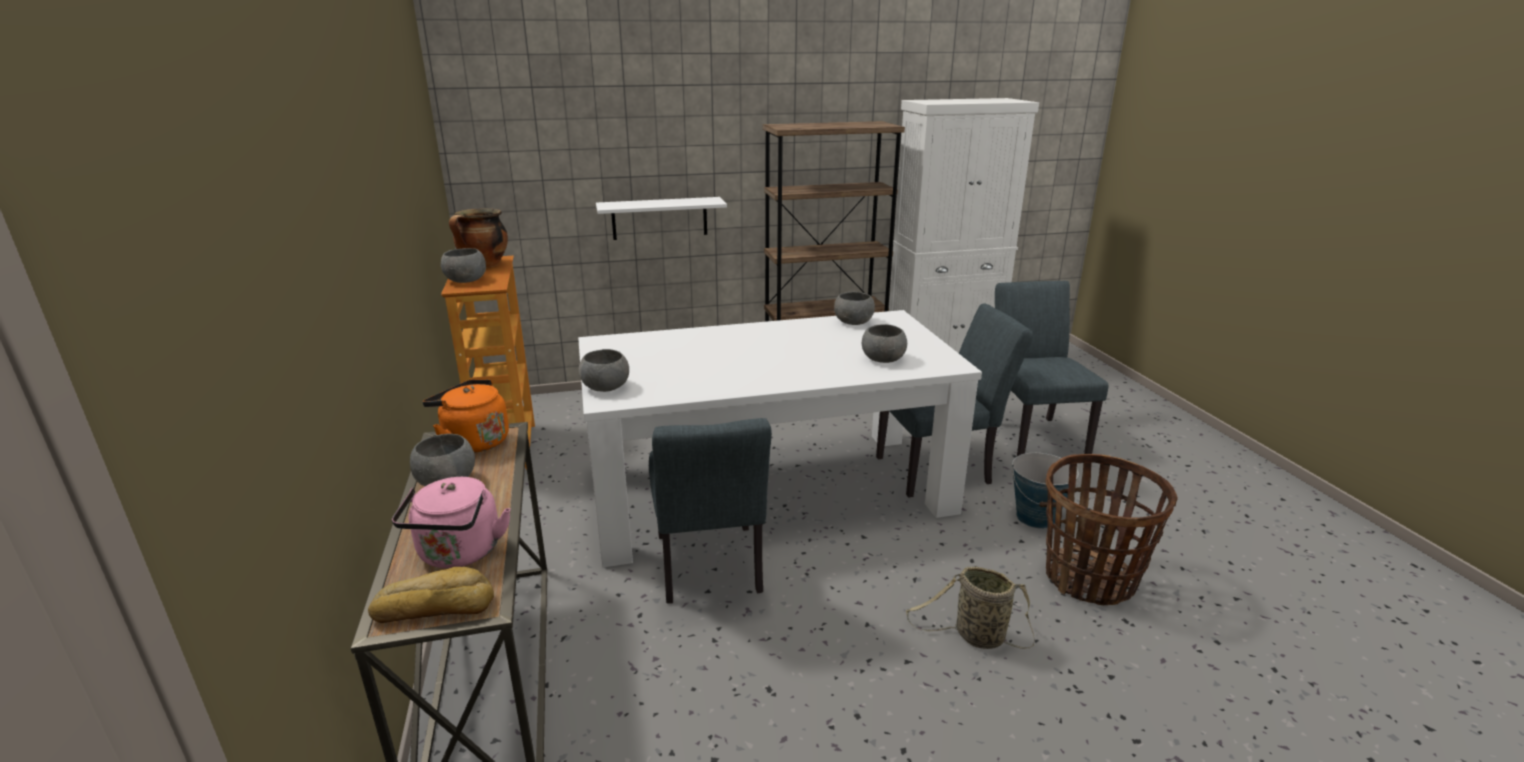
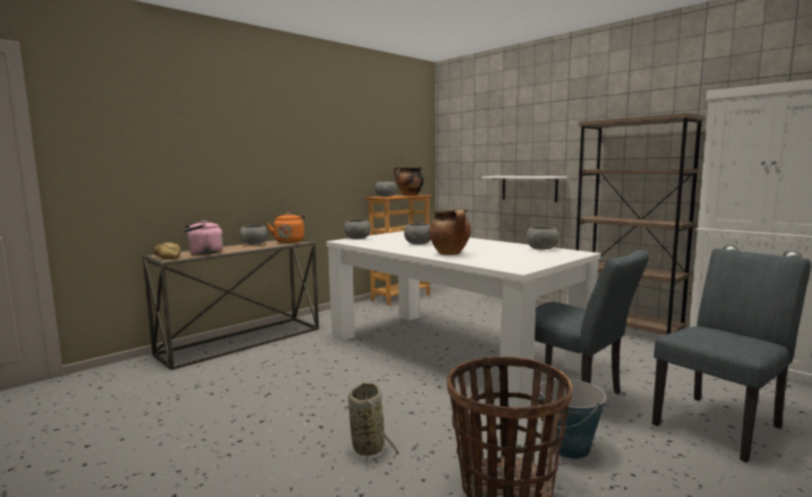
camera: 60 degrees right, 15 degrees down
grey chair [649,418,772,603] -> none
grey bowl [862,324,907,363] -> grey bowl moved to [404,223,431,245]
none -> cooking pot [429,209,471,255]

